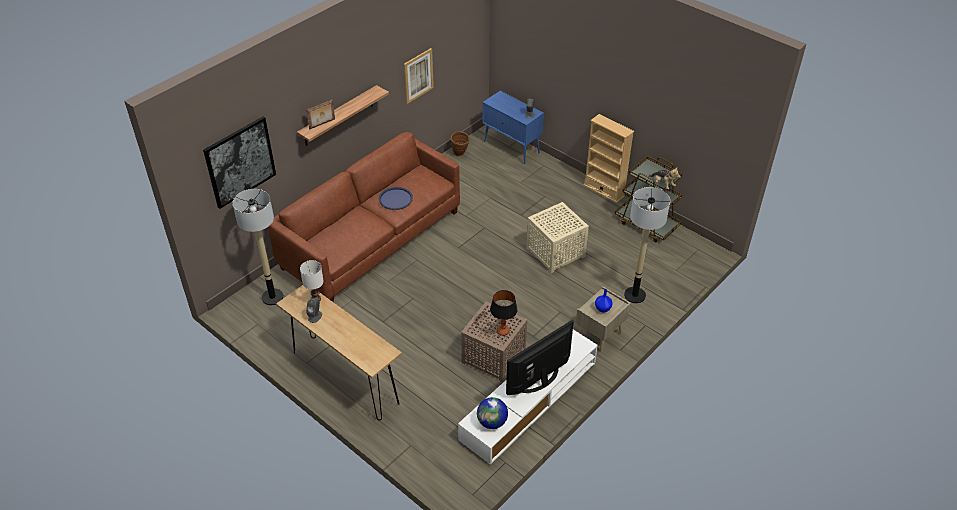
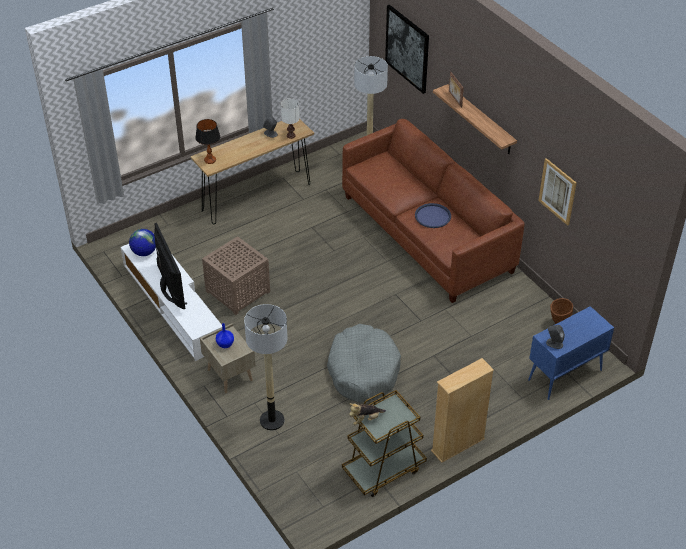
camera: 105 degrees right, 0 degrees up
table lamp [490,290,517,336] -> table lamp moved to [195,119,220,164]
beige side table [526,202,589,273] -> grey dog bed [327,324,401,403]

